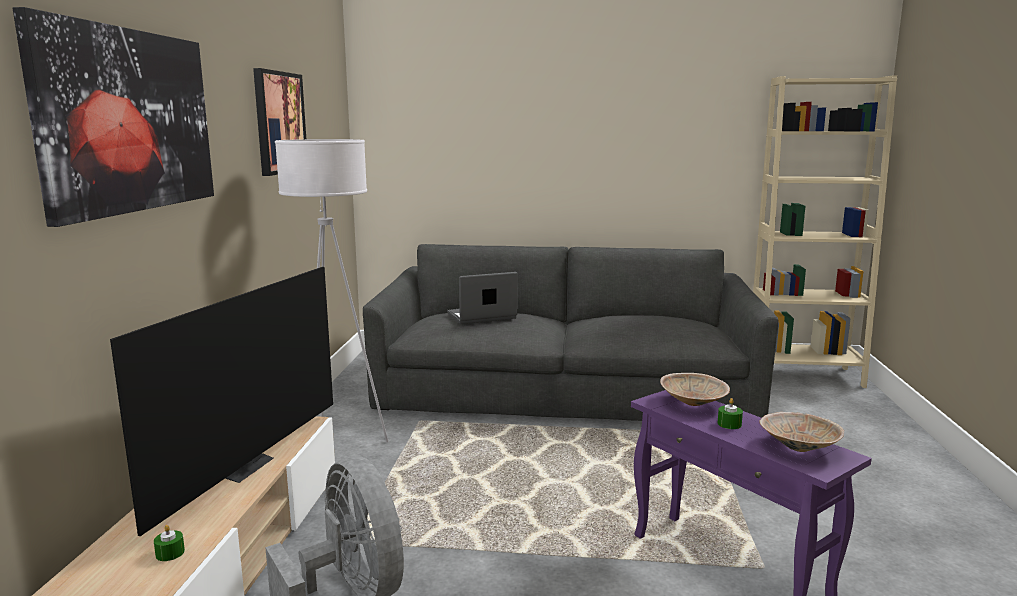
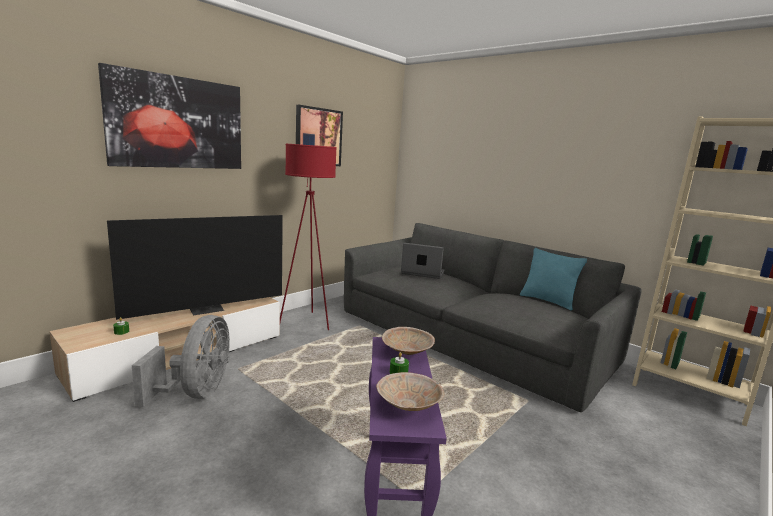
camera: 35 degrees right, 0 degrees up
white floor lamp [275,139,389,442] -> red floor lamp [280,144,337,330]
none -> turquoise pillow [520,248,587,311]

